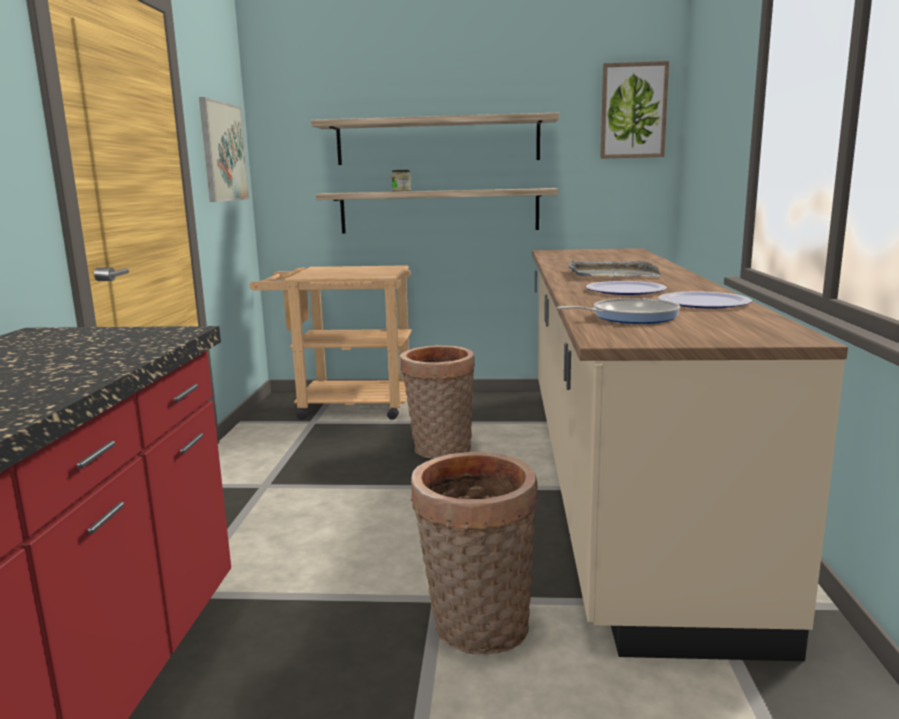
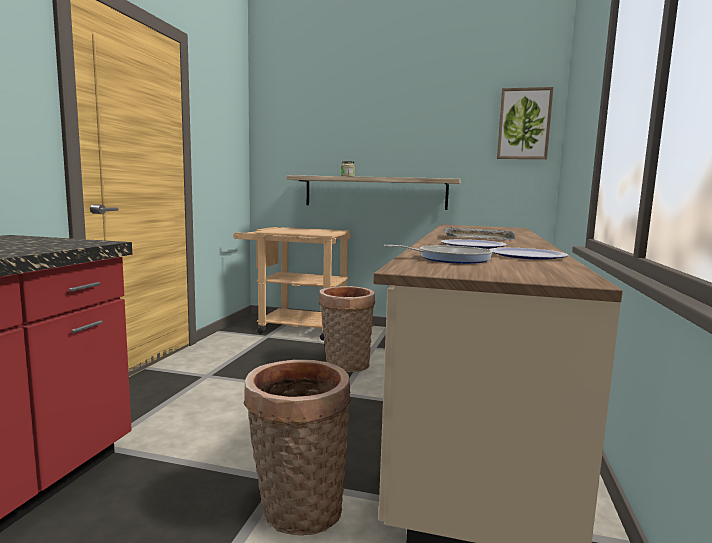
camera: 10 degrees right, 5 degrees down
picture [199,97,249,202] -> none
shelf [311,112,559,165] -> none

